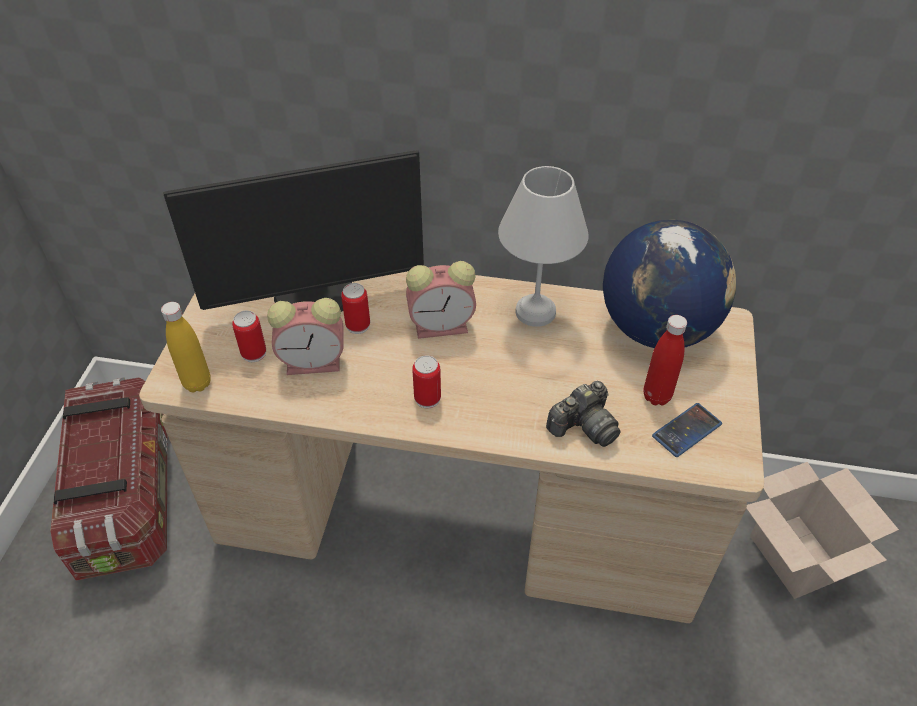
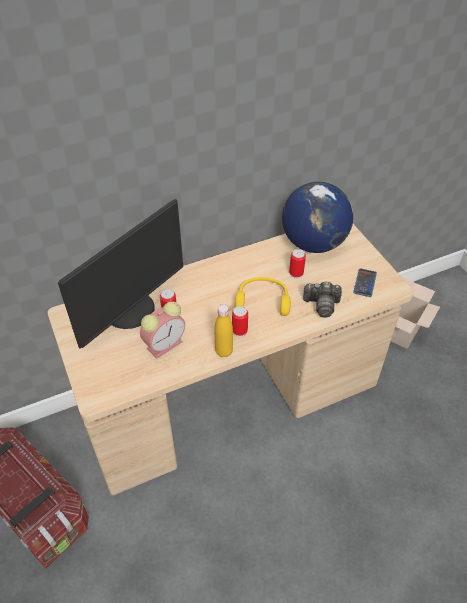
camera: 35 degrees left, 0 degrees up
yellow bottle [161,302,211,392] -> yellow bottle moved to [215,304,233,357]
can [232,311,266,362] -> can moved to [289,249,306,279]
alarm clock [406,261,476,339] -> none
white table lamp [498,166,589,327] -> none
camera [546,381,621,447] -> camera turned 75 degrees clockwise [303,281,342,317]
red bottle [643,315,687,406] -> none
none -> yellow headphones [235,277,291,316]

